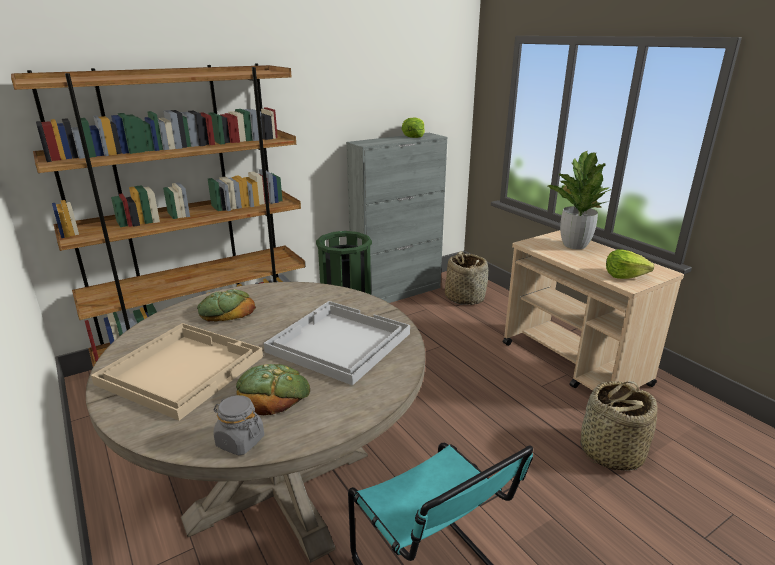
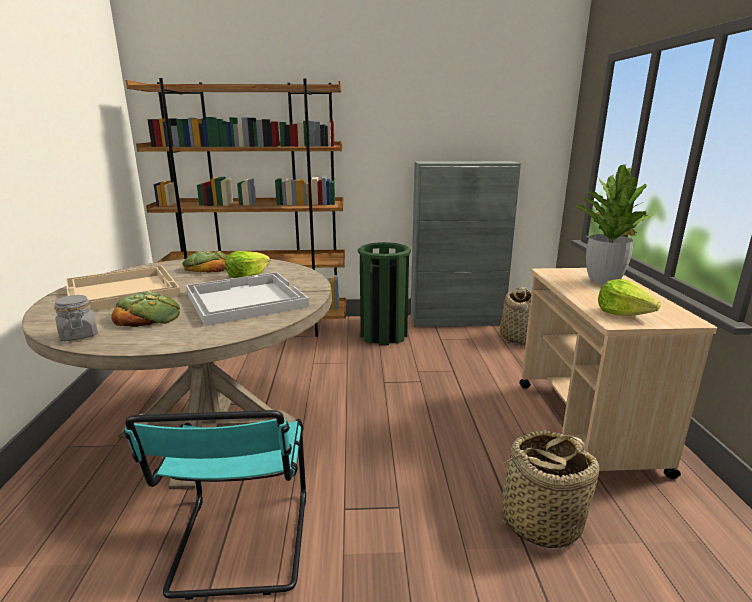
camera: 30 degrees right, 5 degrees down
lettuce [402,117,425,138] -> lettuce moved to [225,251,270,278]

